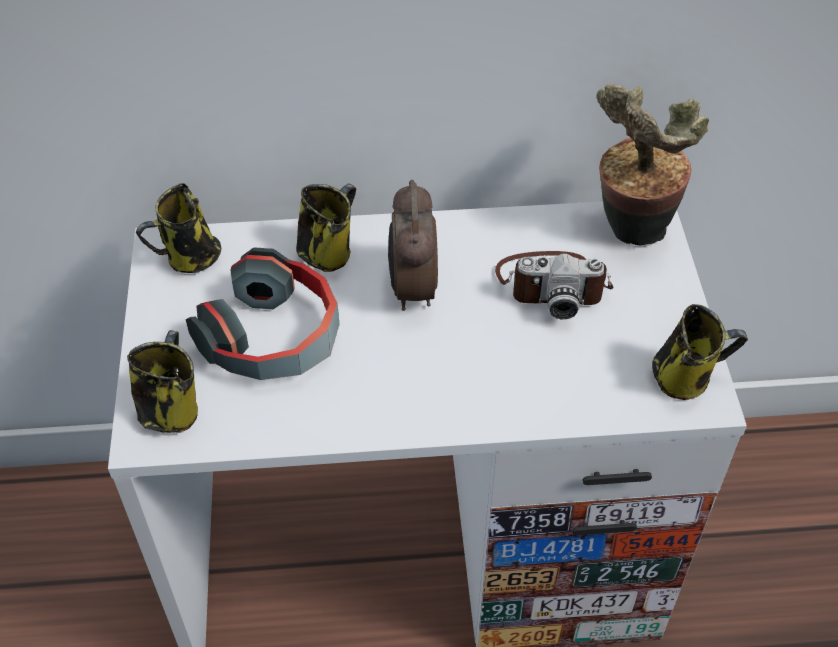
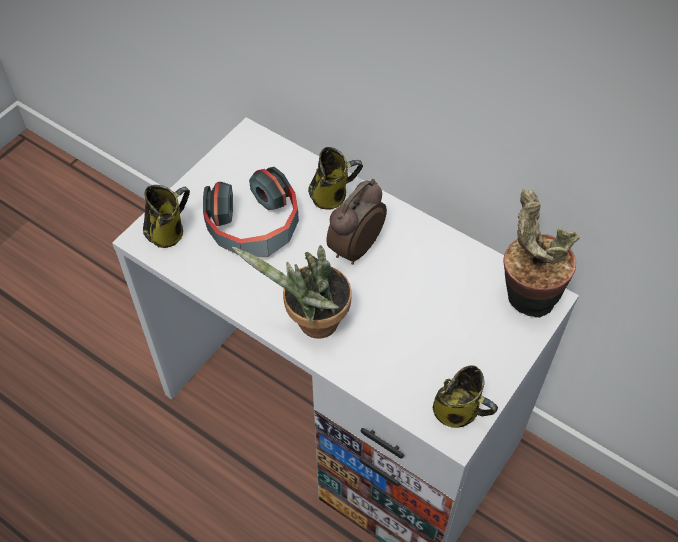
camera: 40 degrees right, 5 degrees up
mug [136,183,221,273] -> none
camera [495,251,613,319] -> none
none -> potted plant [232,245,352,338]

